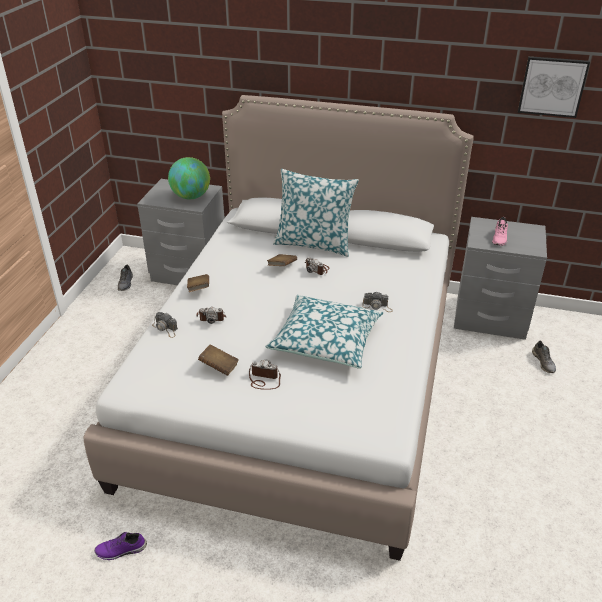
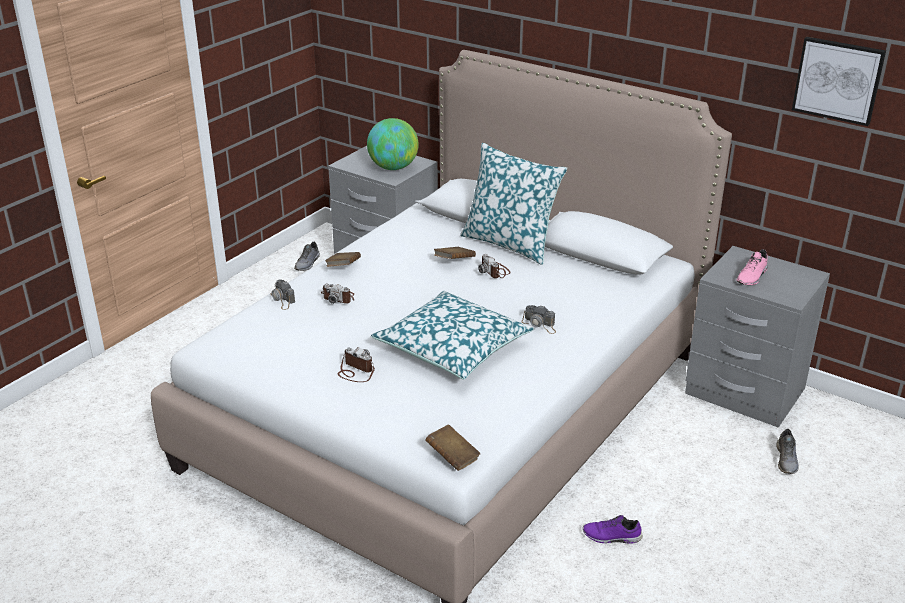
camera: 20 degrees right, 5 degrees down
purple shoe [94,532,147,560] -> purple shoe moved to [583,515,643,543]
brown book [198,344,239,376] -> brown book moved to [425,424,480,471]

